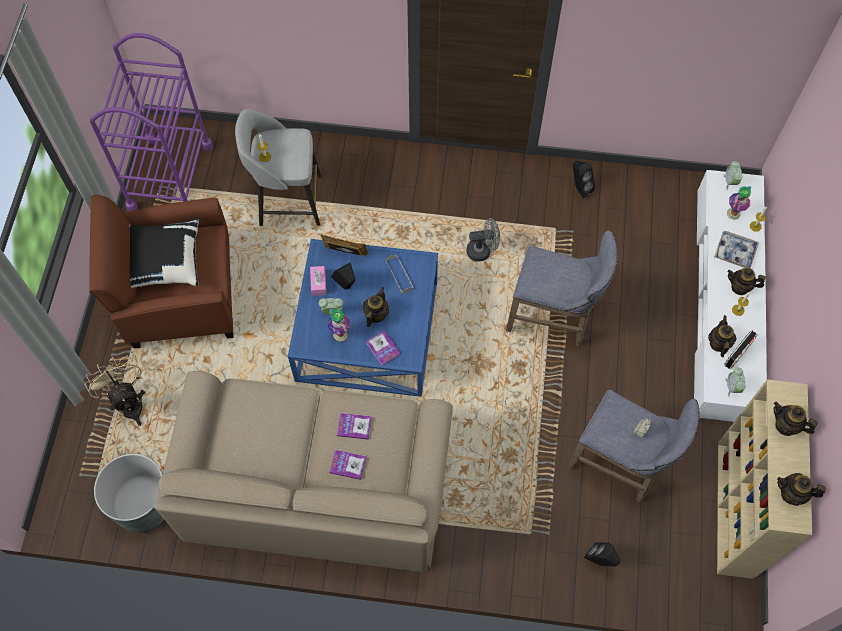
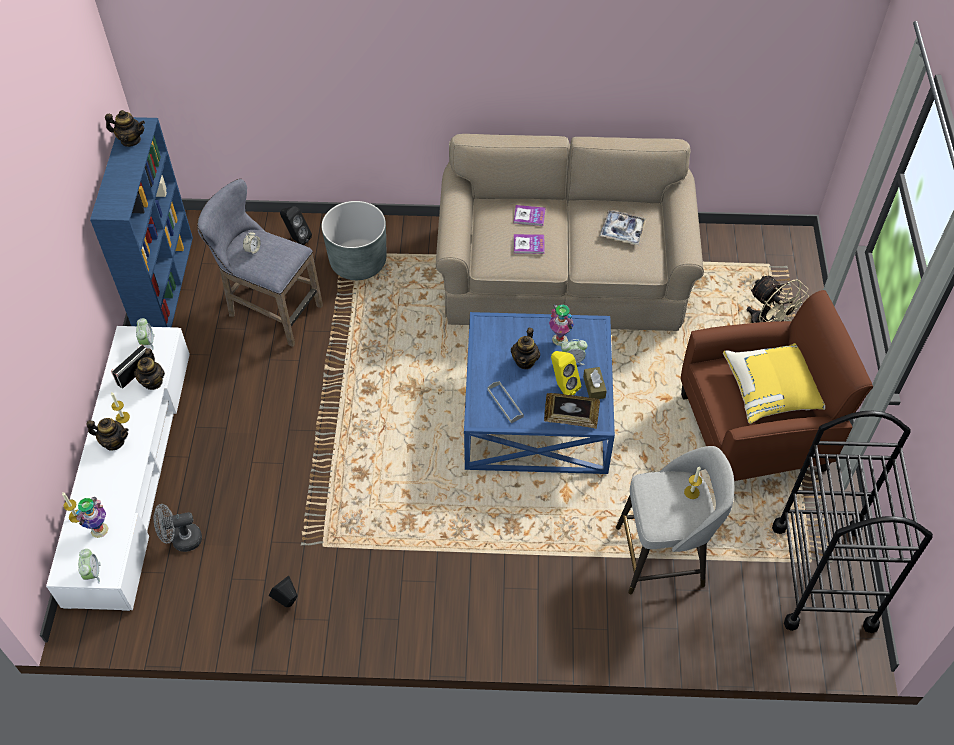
camera: 175 degrees right, 10 degrees down
purple cart [90,33,213,211] -> black cart [772,411,933,633]
grey planter [94,454,164,532] -> grey planter moved to [322,201,386,280]
black pillow [129,217,199,288] -> yellow pillow [723,343,825,424]
pink tissue box [310,266,326,296] -> brown tissue box [583,367,607,399]
black speaker [331,263,355,289] -> yellow speaker [551,351,581,395]
book [366,330,401,366] -> none
grey fan [466,218,500,261] -> grey fan moved to [154,504,202,552]
grey stool [506,230,618,347] -> none
tray [714,231,759,268] -> tray moved to [600,210,647,245]
beige bookcase [717,379,812,579] -> blue bookcase [90,117,193,327]
teapot [773,402,817,436] -> none

